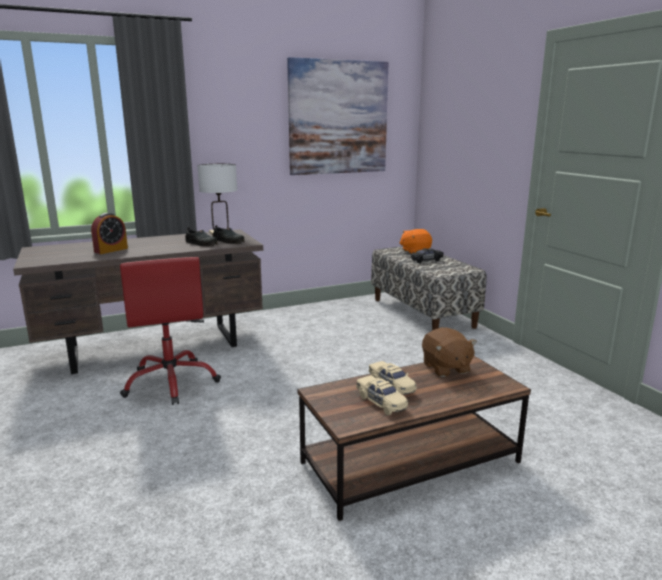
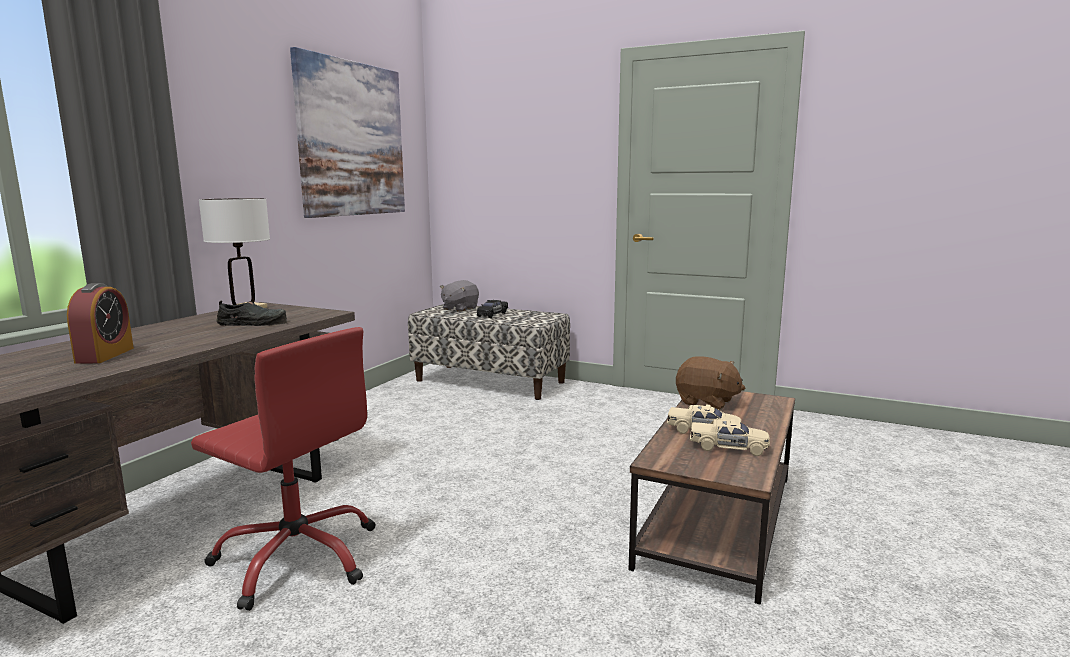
camera: 40 degrees left, 5 degrees down
black shoe [213,225,244,244] -> none
orange plush toy [400,229,432,254] -> grey plush toy [440,280,479,312]

